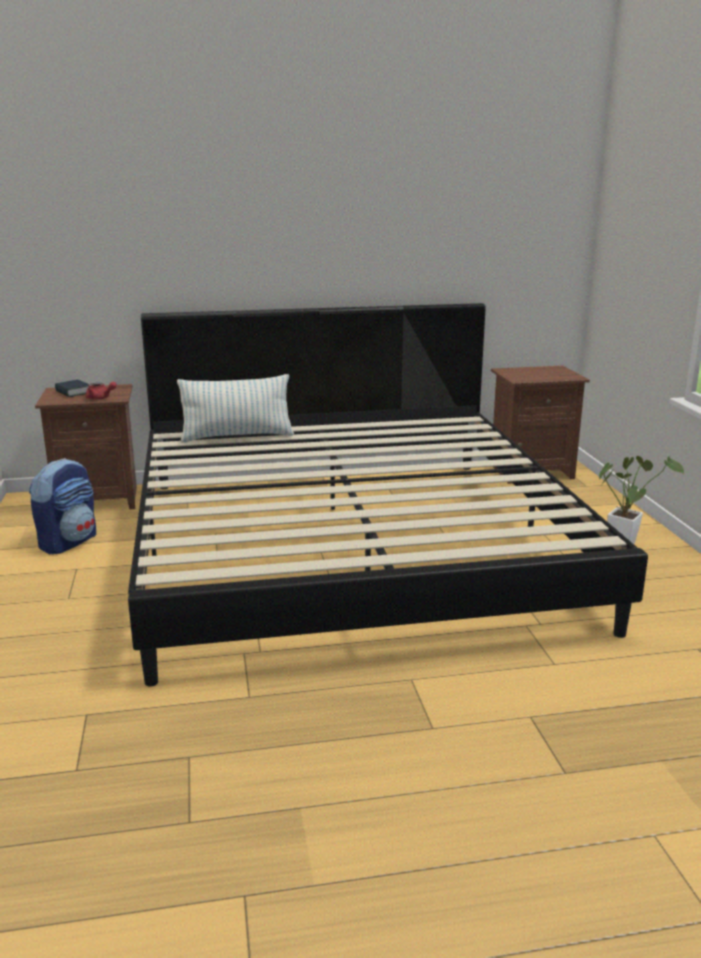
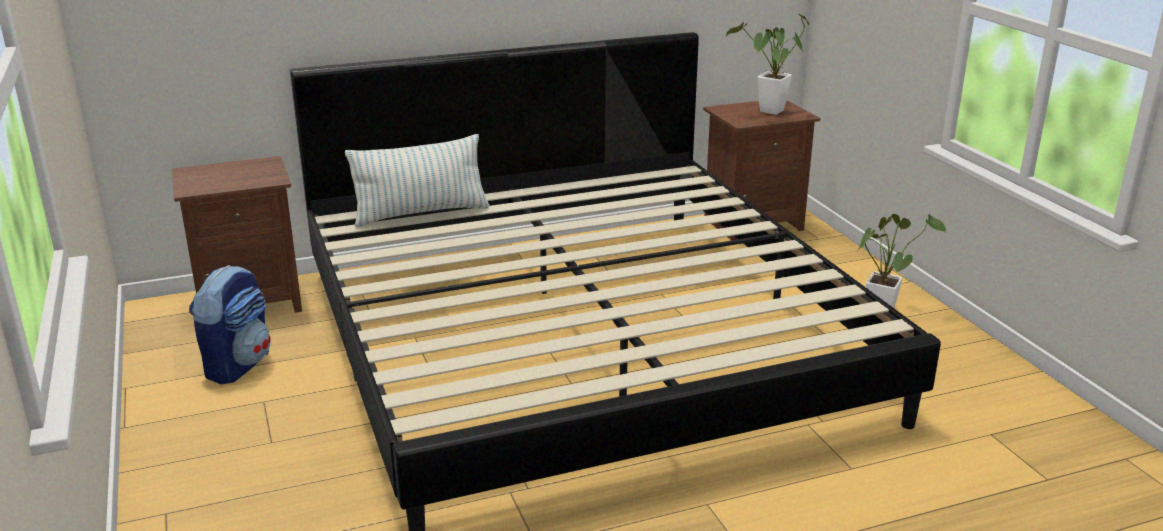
camera: 10 degrees left, 5 degrees up
book [55,380,89,397] -> none
red teapot [86,382,117,400] -> none
none -> potted plant [726,14,809,115]

